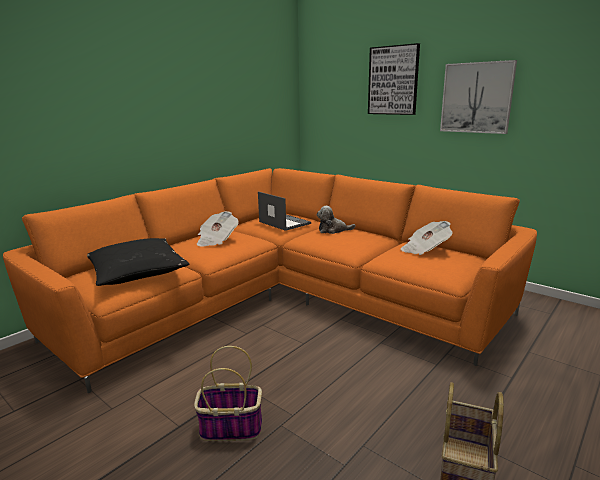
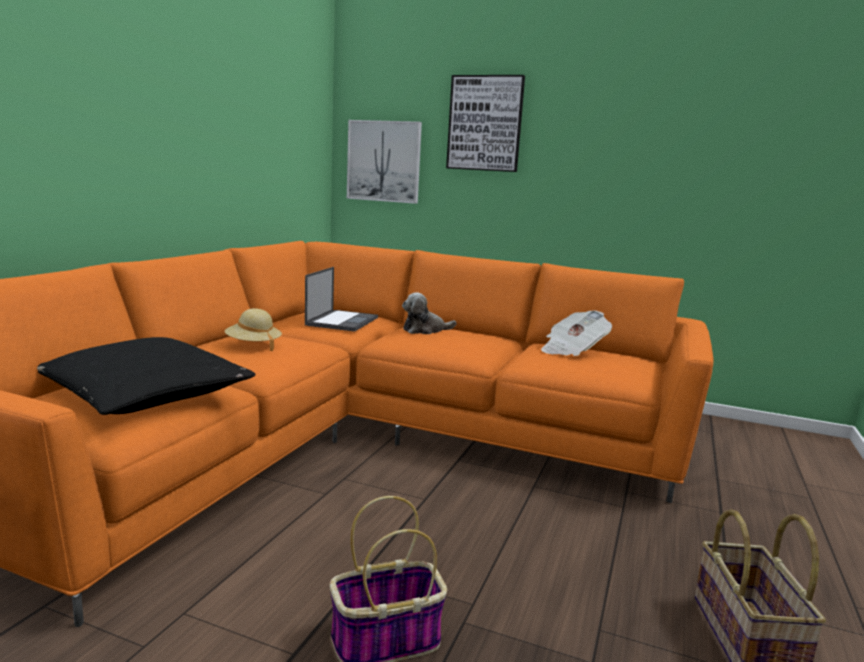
camera: 20 degrees left, 5 degrees down
newspaper [197,211,239,246] -> beige hat [225,308,282,351]
laptop [258,192,311,231] -> laptop turned 75 degrees clockwise [305,267,378,332]
picture [440,60,517,134] -> picture moved to [347,120,422,204]

